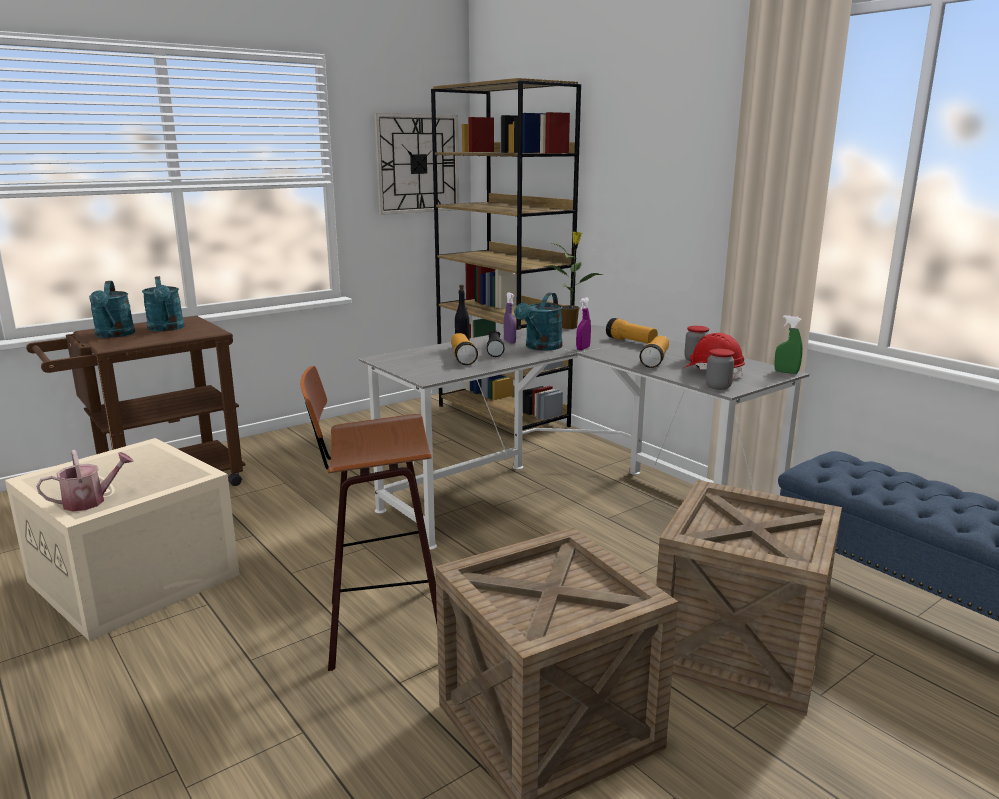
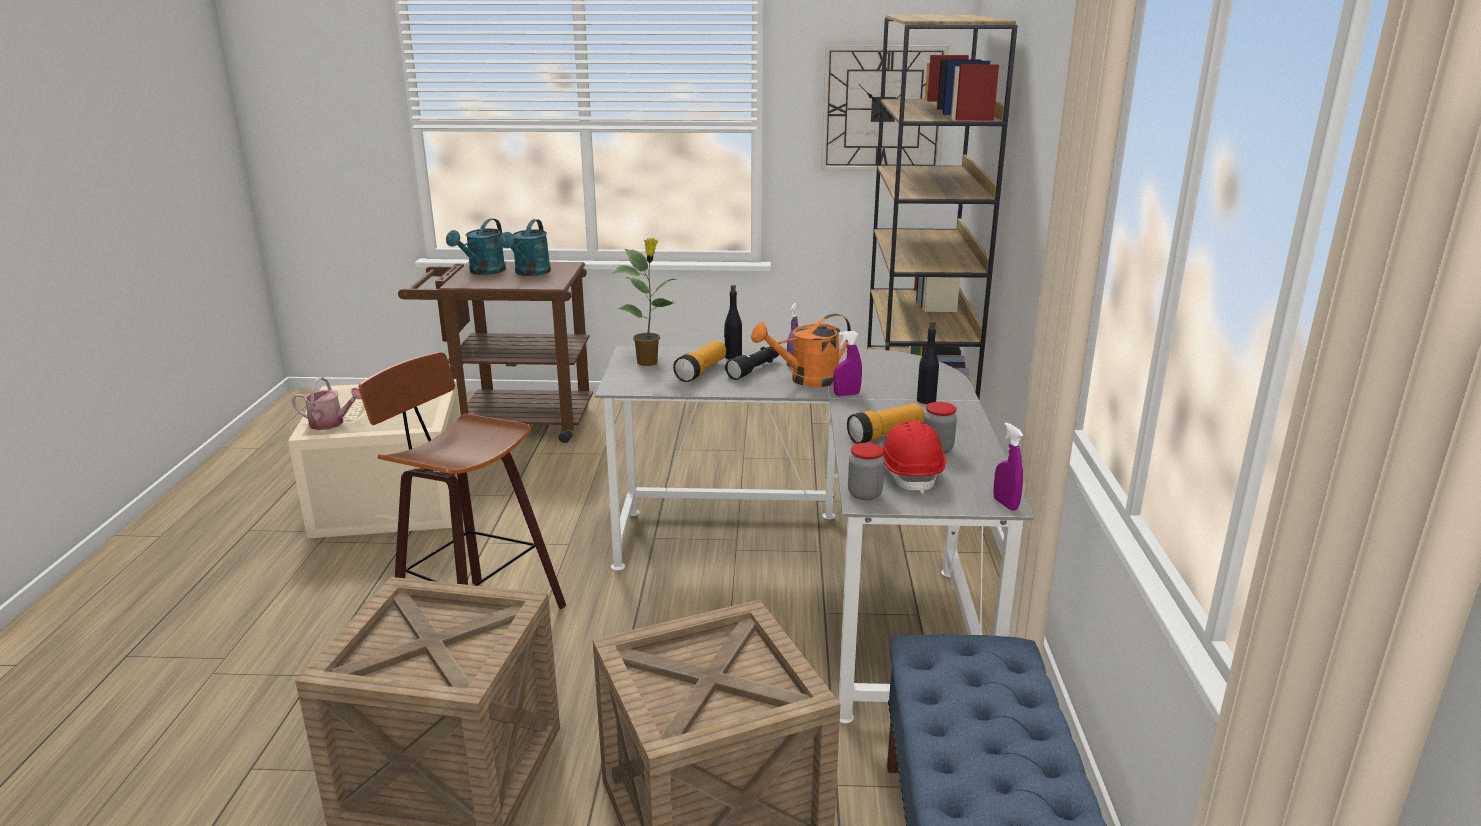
camera: 40 degrees right, 5 degrees up
turquoise watering can [514,293,562,351] -> orange watering can [751,313,851,387]
potted plant [545,232,603,329] -> potted plant moved to [613,238,676,366]
flashlight [606,318,658,343] -> black bottle [917,321,939,404]
green spray bottle [774,315,803,374] -> purple spray bottle [993,422,1024,511]

